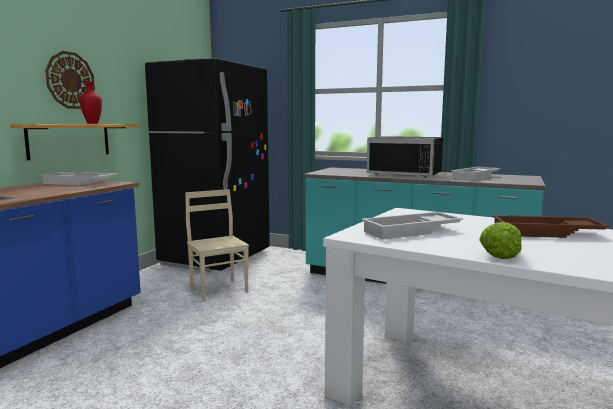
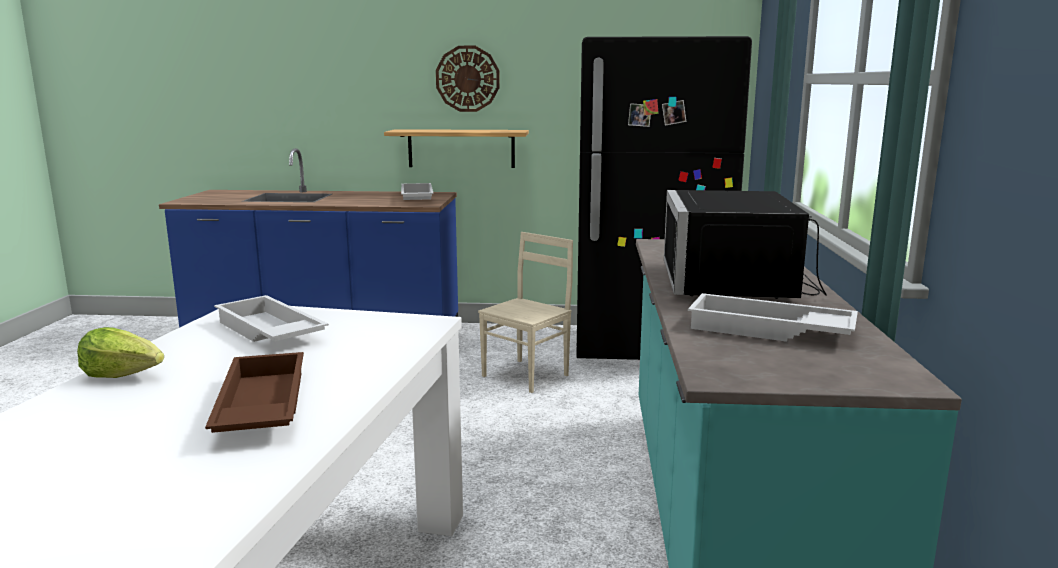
camera: 70 degrees right, 5 degrees up
red vase [80,81,102,124] -> none

